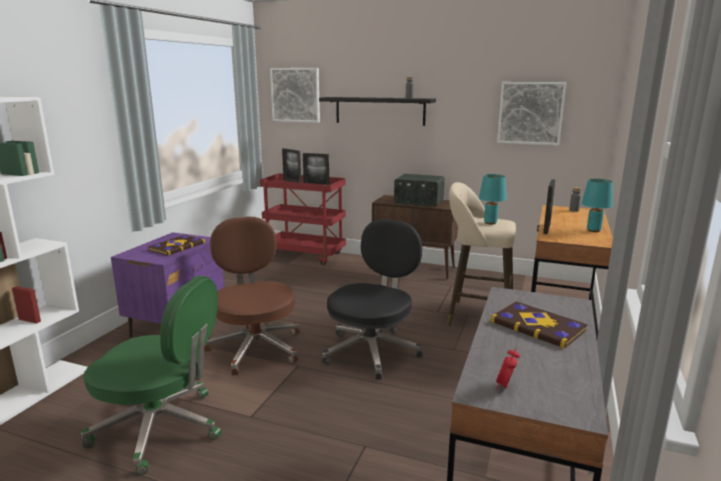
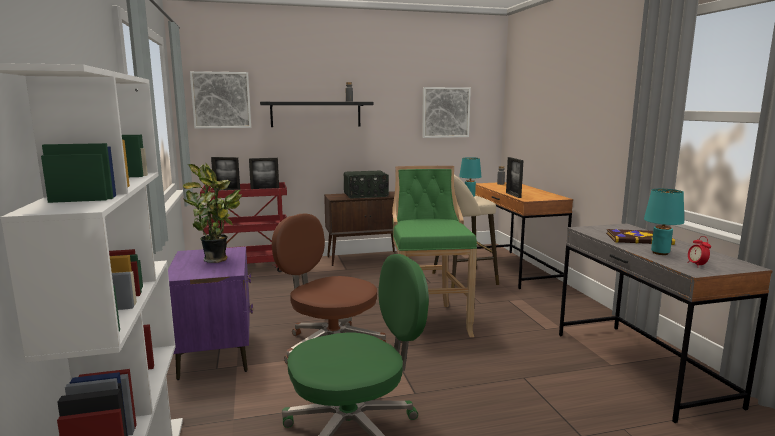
camera: 35 degrees left, 5 degrees down
book [148,235,205,256] -> potted plant [183,162,242,263]
black office chair [322,219,422,380] -> green stool [392,166,477,337]
turquoise table lamp [582,179,613,232] -> turquoise table lamp moved to [644,189,684,255]

